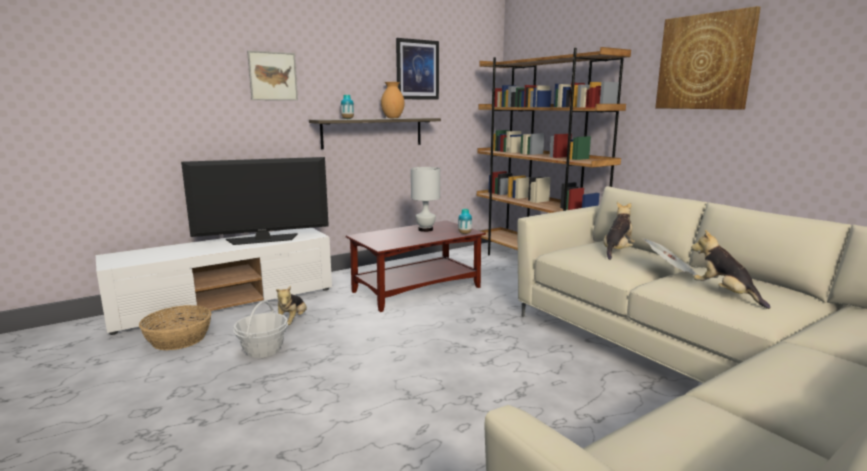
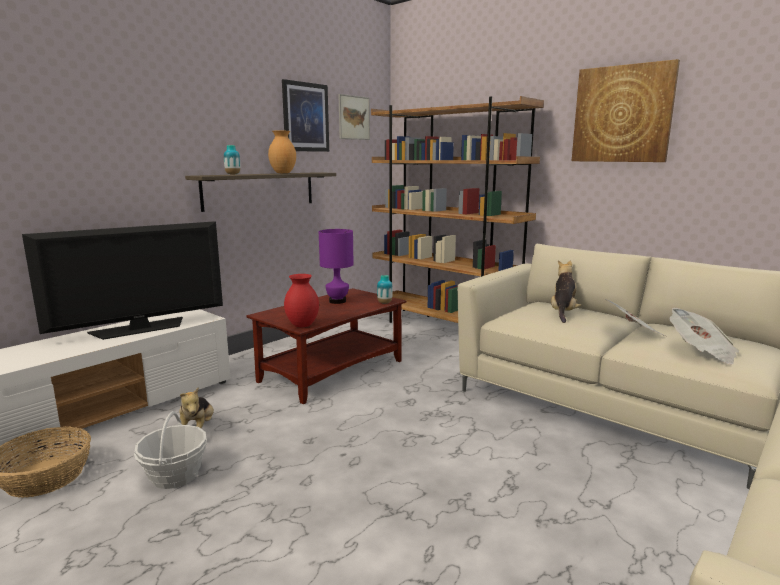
camera: 15 degrees left, 0 degrees up
picture [247,51,298,101] -> picture moved to [338,94,370,140]
white table lamp [411,167,440,232] -> purple table lamp [319,229,353,304]
plush toy [691,230,771,309] -> newspaper [669,308,739,365]
none -> red vase [284,274,319,327]

